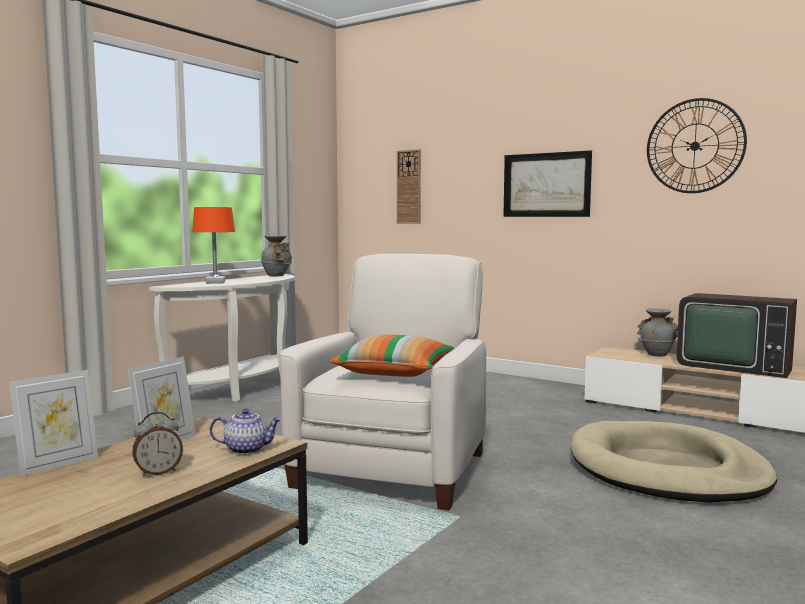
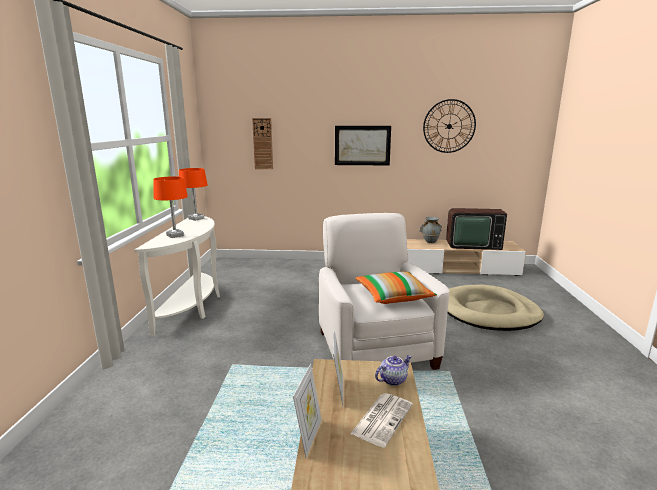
camera: 30 degrees left, 10 degrees up
alarm clock [132,412,183,477] -> newspaper [351,393,413,448]
grey vase [261,236,292,276] -> orange table lamp [179,168,208,221]

